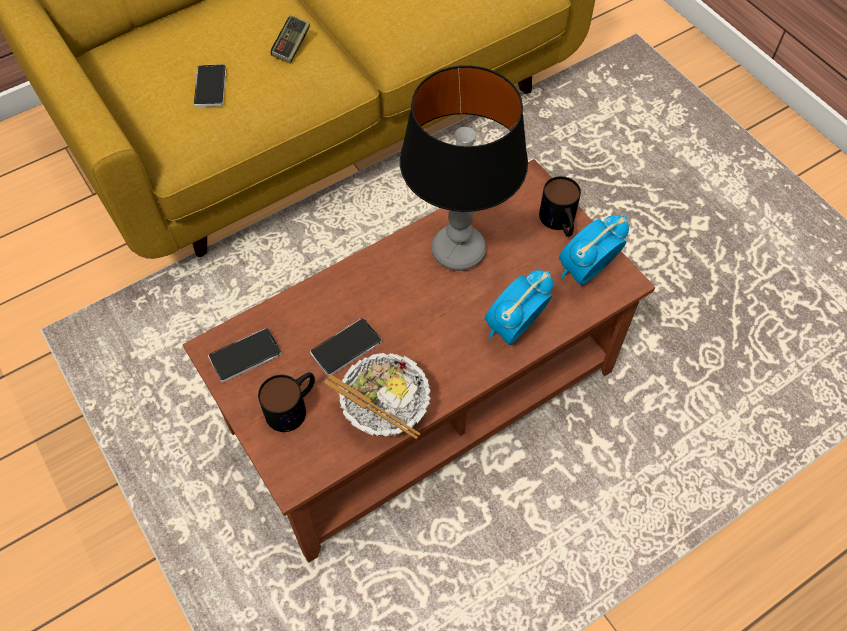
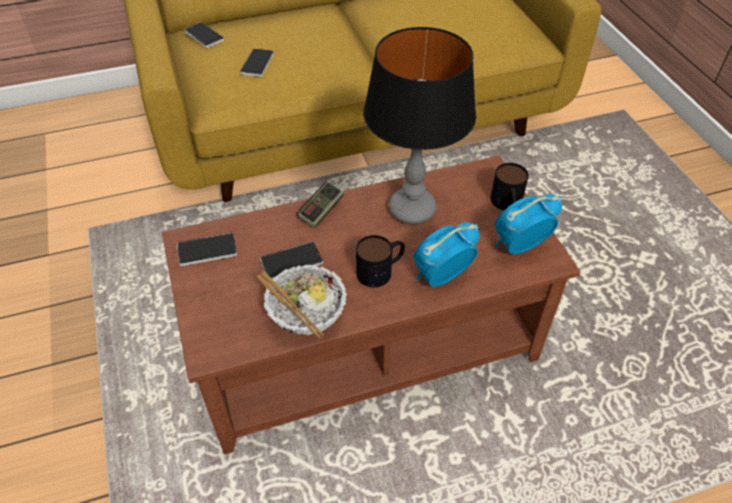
camera: 15 degrees right, 10 degrees down
mug [258,373,315,432] -> mug moved to [356,235,405,287]
game controller [271,15,310,64] -> game controller moved to [297,181,344,228]
none -> phone [184,22,224,48]

